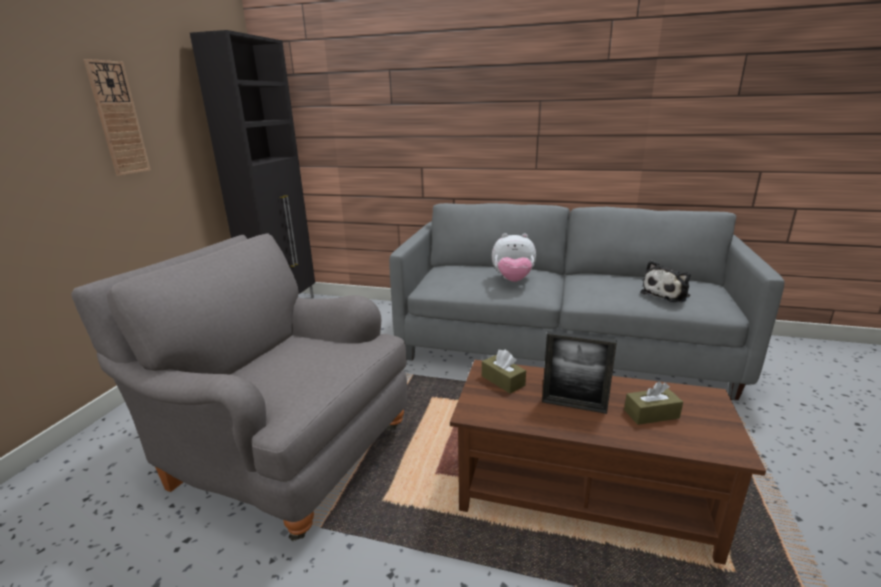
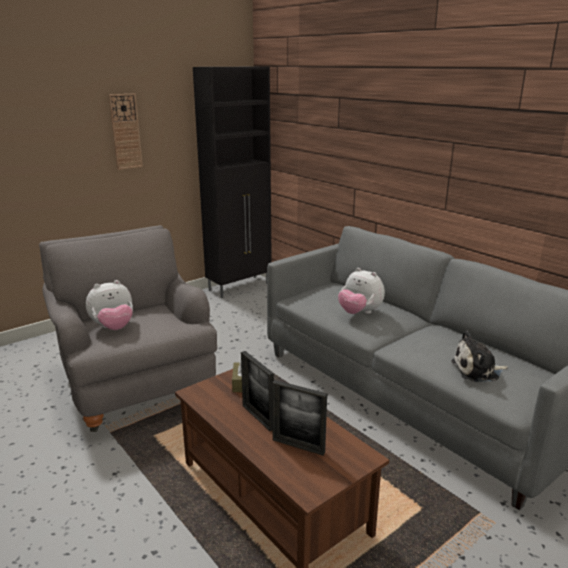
camera: 35 degrees right, 0 degrees up
brown tissue box [624,382,683,425] -> picture frame [272,380,327,456]
none -> plush toy [86,280,133,330]

